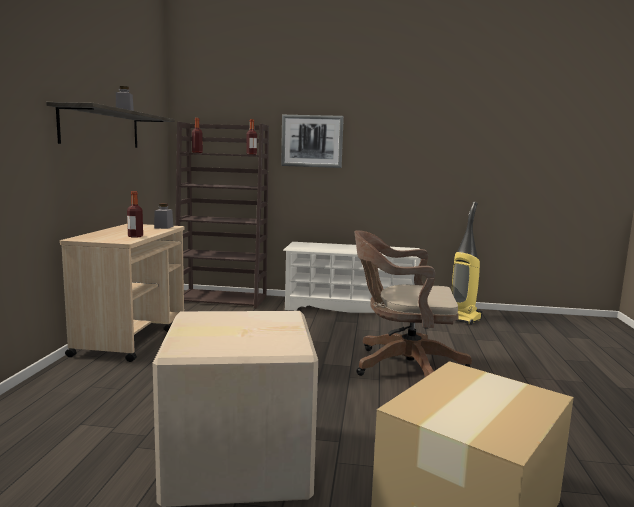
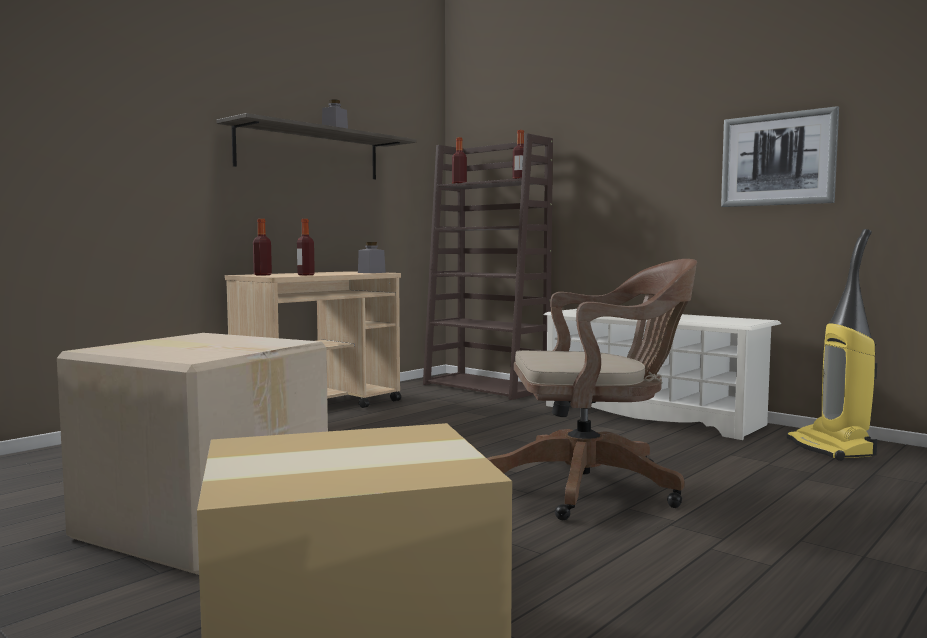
camera: 35 degrees right, 5 degrees down
picture [281,115,344,168] -> picture moved to [721,106,839,207]
brown office chair [355,230,472,377] -> brown office chair turned 135 degrees clockwise [487,259,697,520]
none -> bottle [253,219,272,275]

